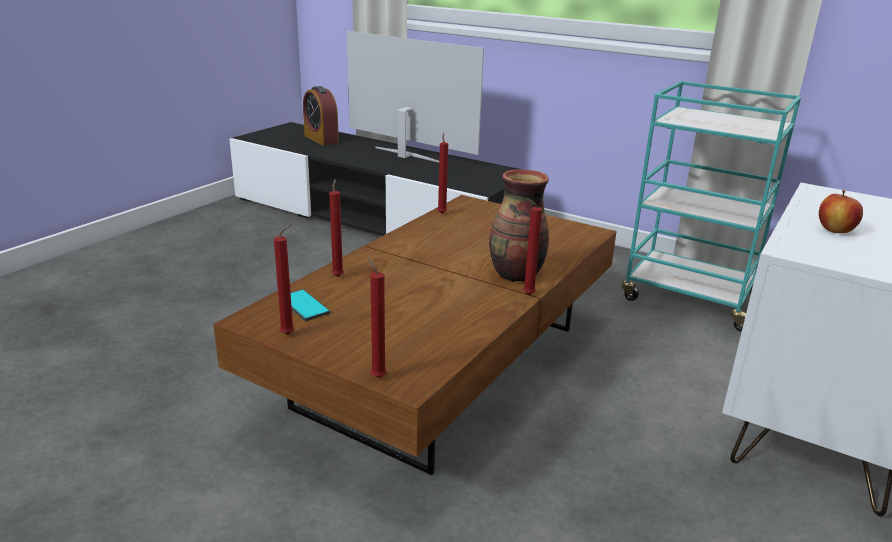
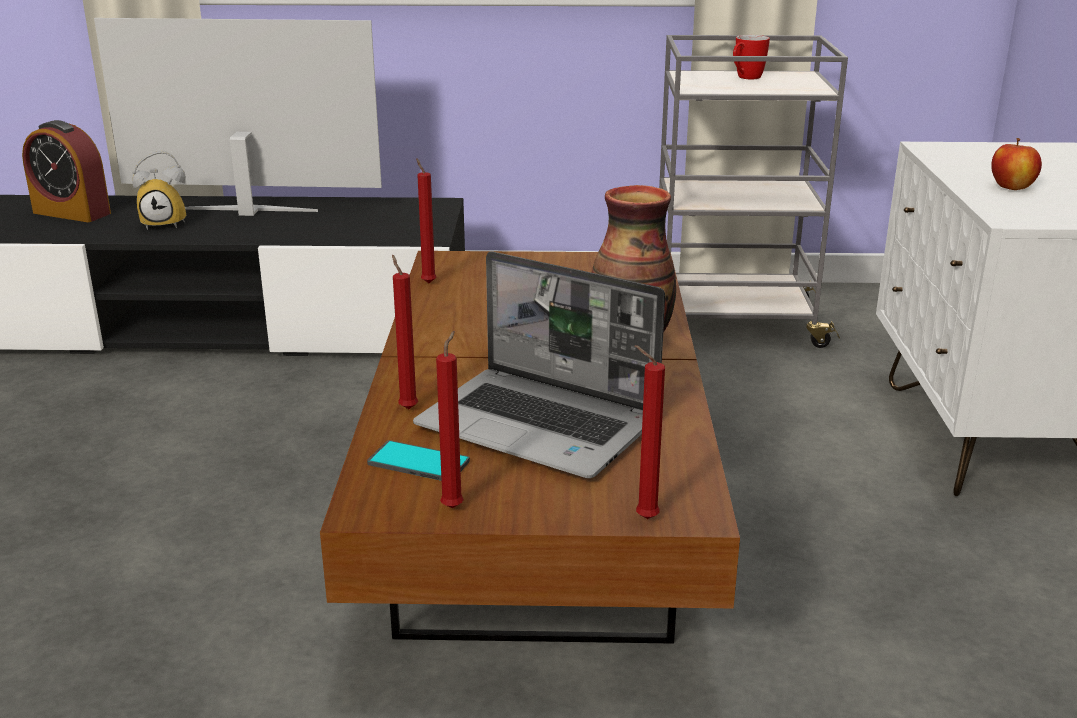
camera: 30 degrees left, 0 degrees up
red candle [523,198,542,295] -> none
turquoise cart [622,81,801,331] -> grey cart [659,35,848,348]
none -> alarm clock [132,151,187,230]
none -> laptop [413,251,665,478]
none -> mug [733,35,770,79]

